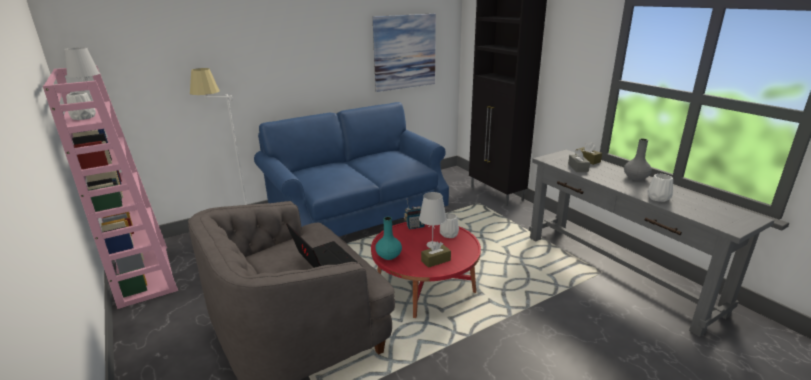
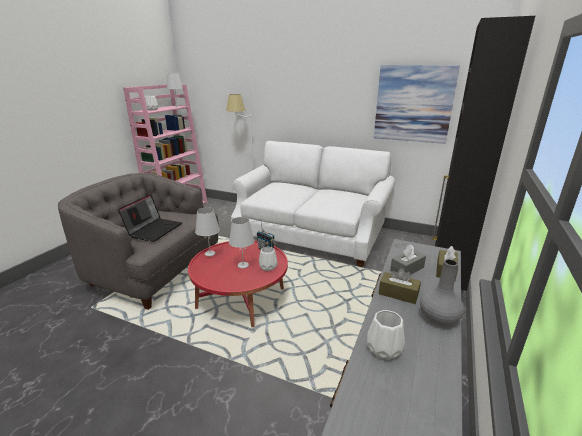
camera: 55 degrees right, 0 degrees up
blue sofa [254,102,449,237] -> white sofa [231,141,395,267]
turquoise vase [376,217,402,260] -> white table lamp [195,207,220,256]
brown tissue box [421,242,451,268] -> brown tissue box moved to [379,268,421,304]

